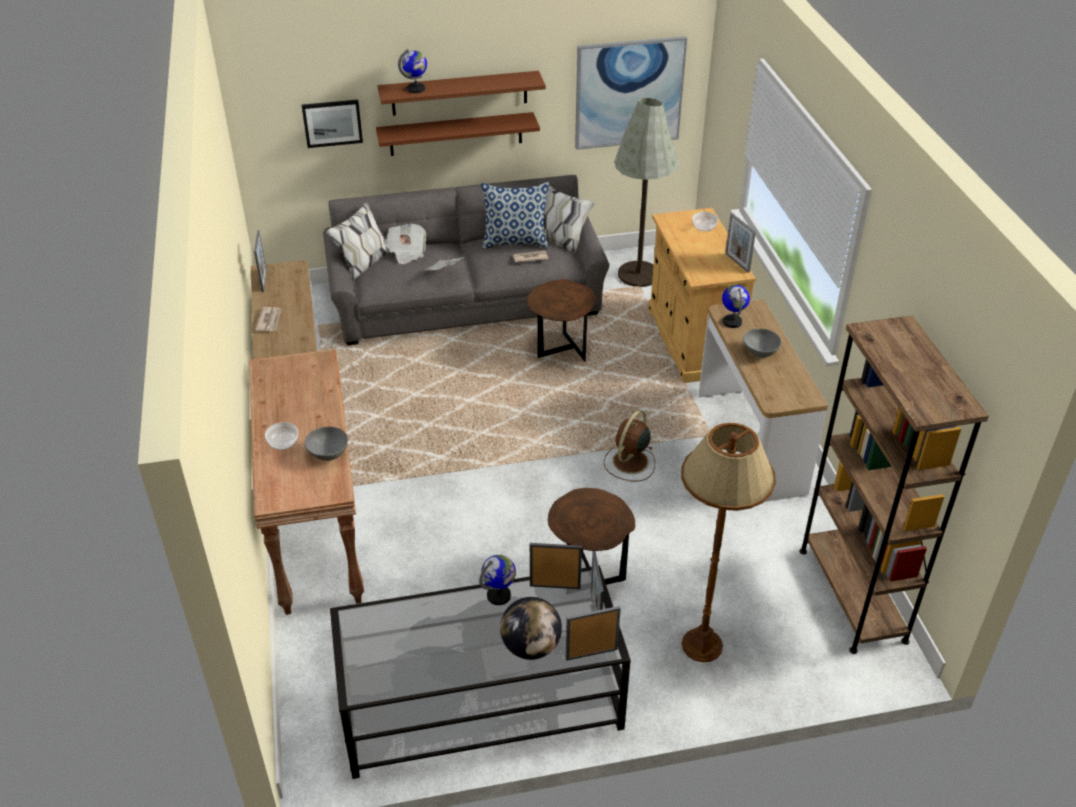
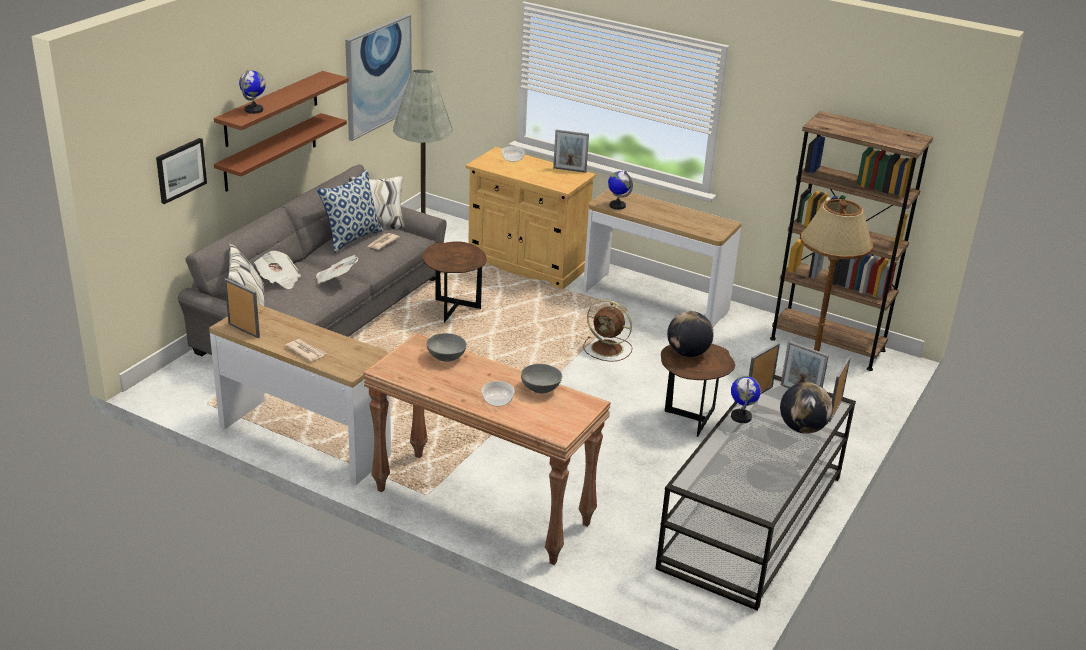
camera: 50 degrees left, 10 degrees down
brown fan [604,410,655,481] -> brown fan turned 45 degrees counterclockwise [583,300,632,362]
grey bowl [743,328,781,358] -> grey bowl moved to [426,333,467,362]
none -> globe [667,311,714,357]

